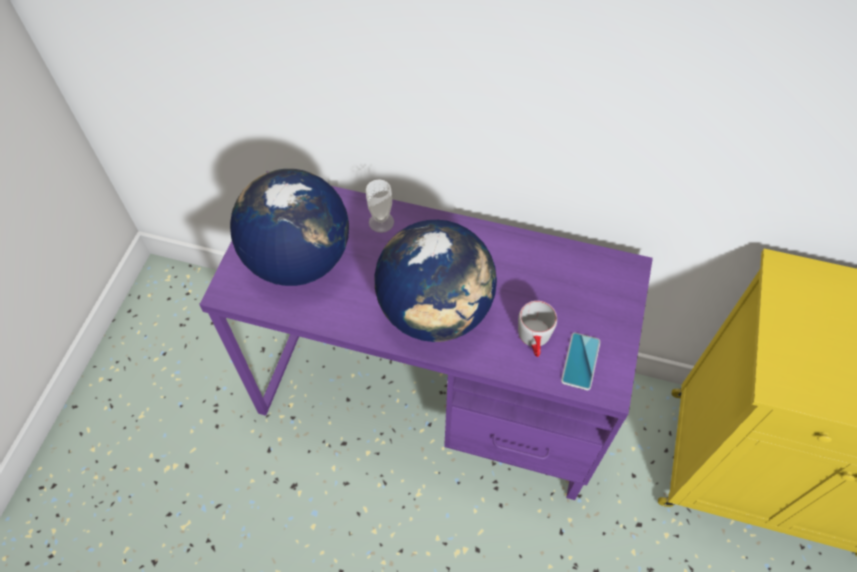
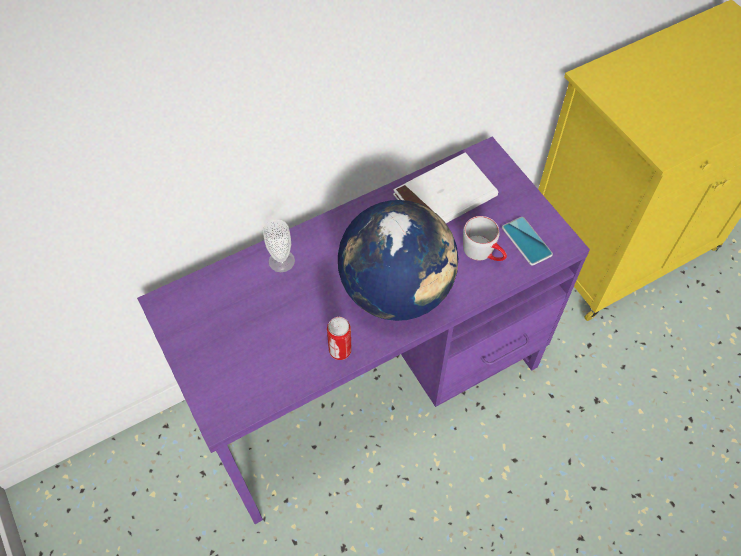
camera: 45 degrees left, 0 degrees up
globe [230,169,349,286] -> none
none -> can [327,317,351,360]
none -> white book [393,153,498,223]

